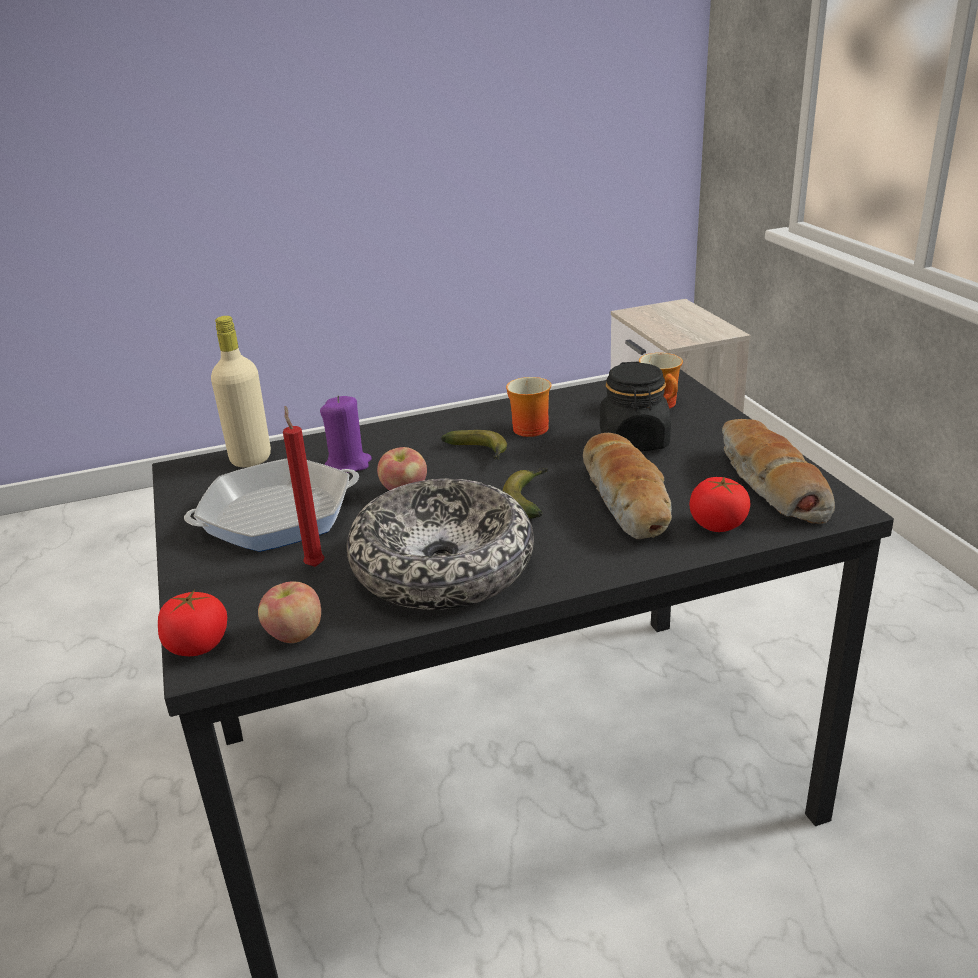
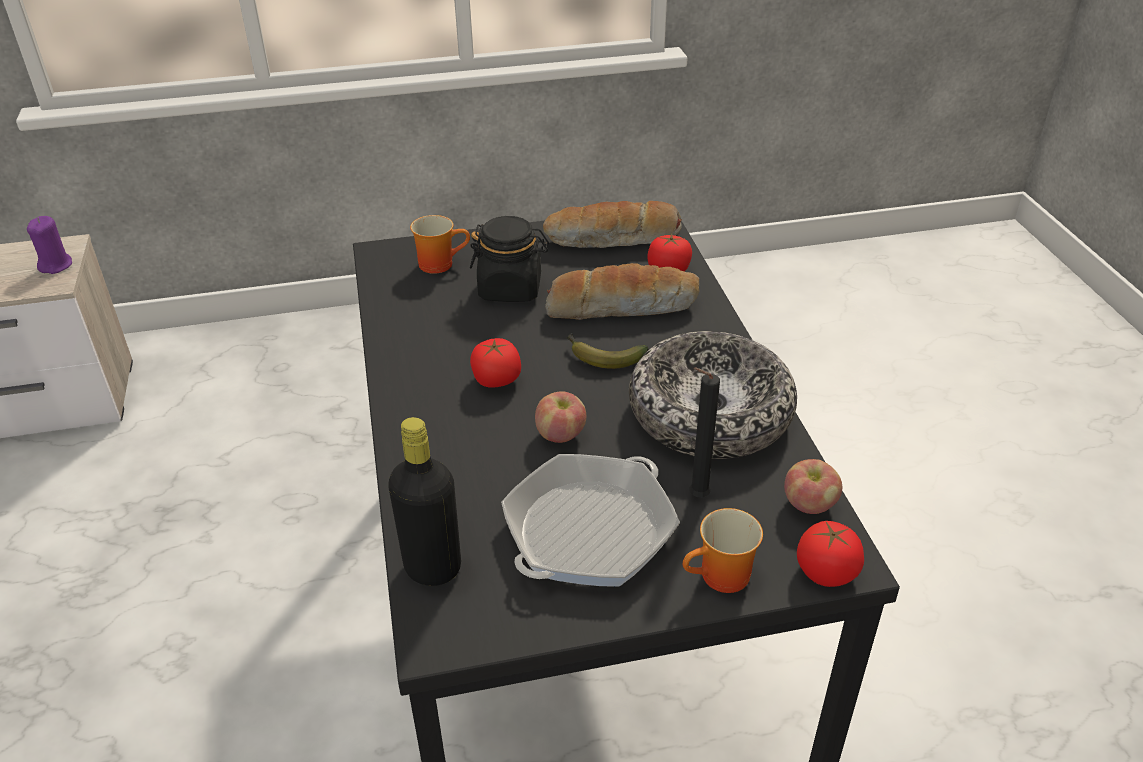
camera: 85 degrees left, 10 degrees up
frying pan [184,458,359,552] -> frying pan turned 120 degrees counterclockwise [501,454,680,587]
beige bottle [211,316,271,467] -> black bottle [388,417,461,586]
red candle [283,406,324,567] -> black candle [689,368,720,497]
purple candle [320,395,372,473] -> purple candle moved to [27,216,72,274]
banana [441,430,507,460] -> tomato [470,338,521,388]
mug [506,377,551,437] -> mug moved to [683,508,763,593]

